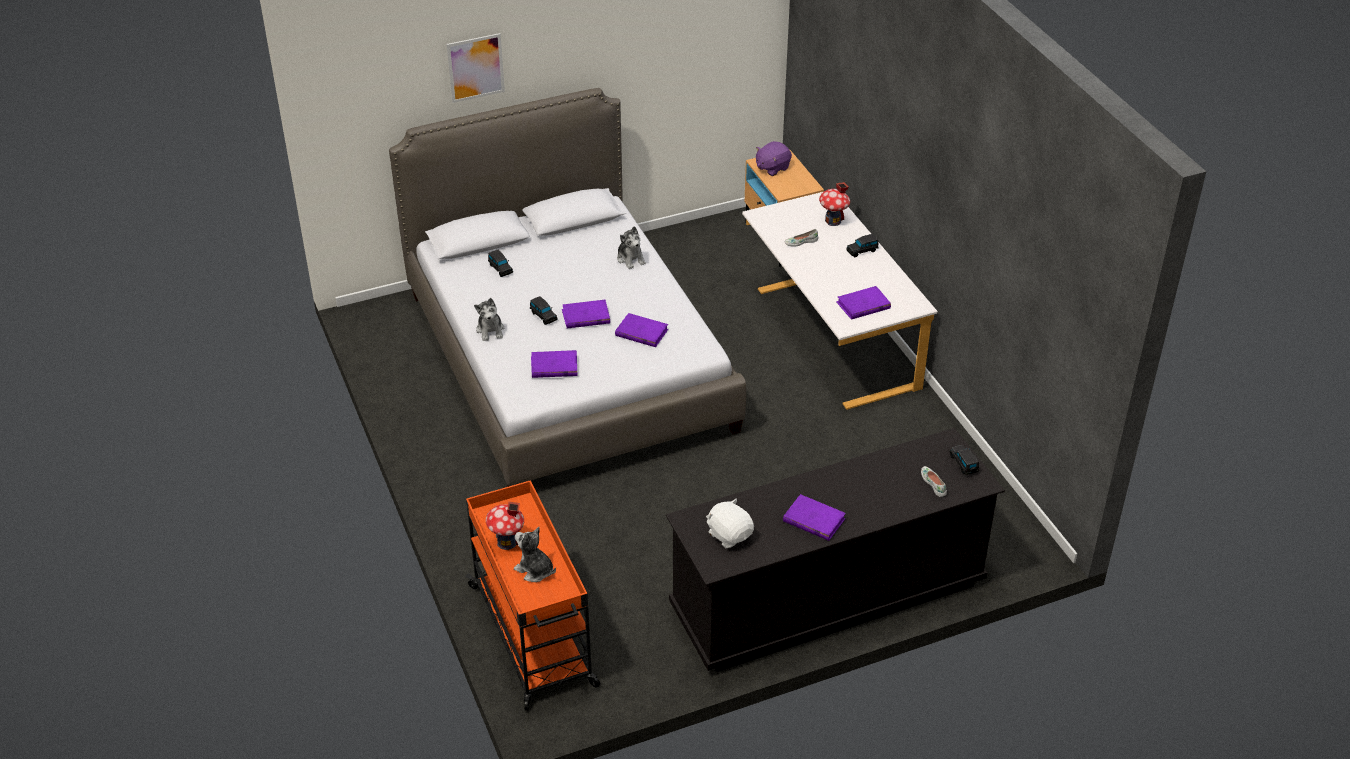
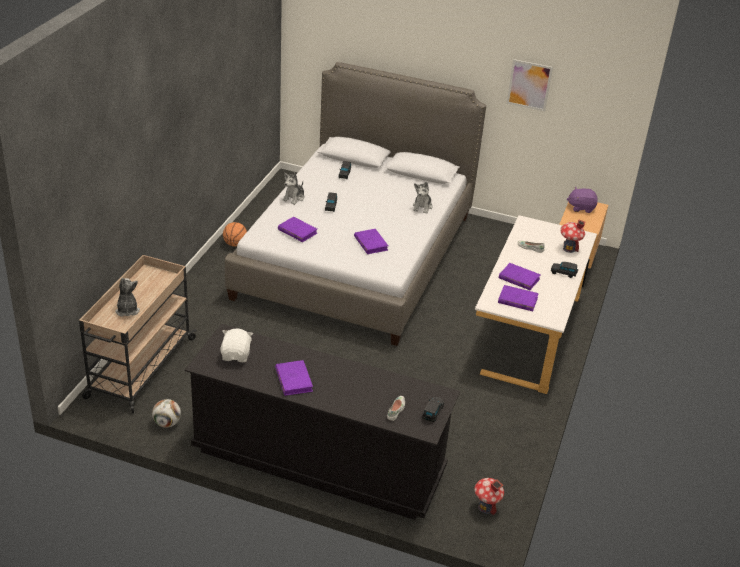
camera: 40 degrees right, 5 degrees down
picture [446,33,505,103] -> picture moved to [507,59,553,111]
orange cart [465,480,601,711] -> beige cart [79,255,197,414]
toy house [486,502,524,550] -> toy house moved to [475,478,504,515]
purple book [562,300,610,328] -> purple book moved to [499,263,541,290]
none -> football [152,399,181,428]
none -> basketball [223,222,247,247]

